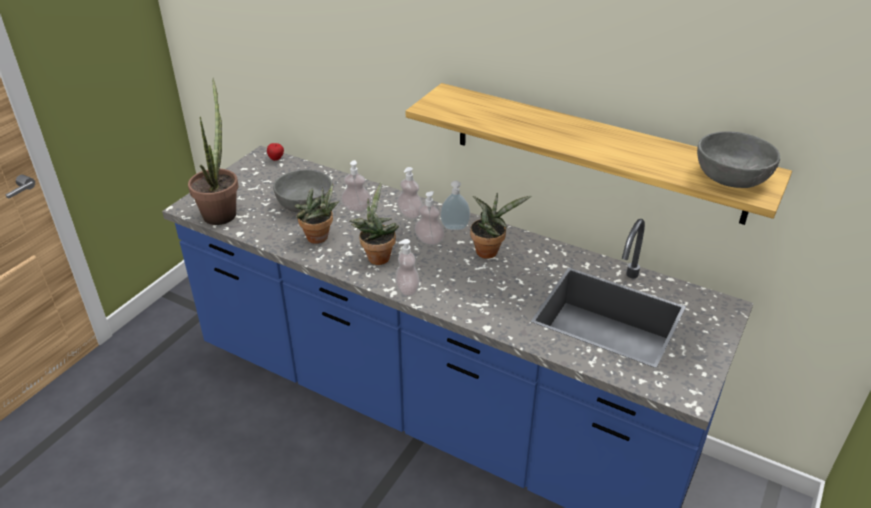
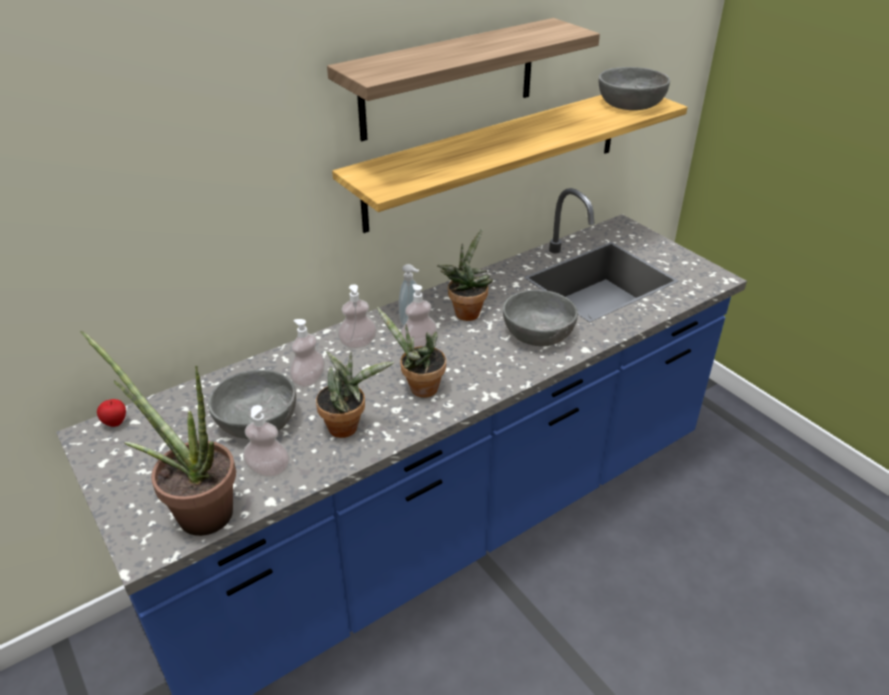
camera: 65 degrees left, 0 degrees up
soap dispenser [395,239,420,296] -> soap dispenser moved to [243,405,290,477]
none -> shelf [327,18,600,141]
none -> grey bowl [503,290,578,346]

